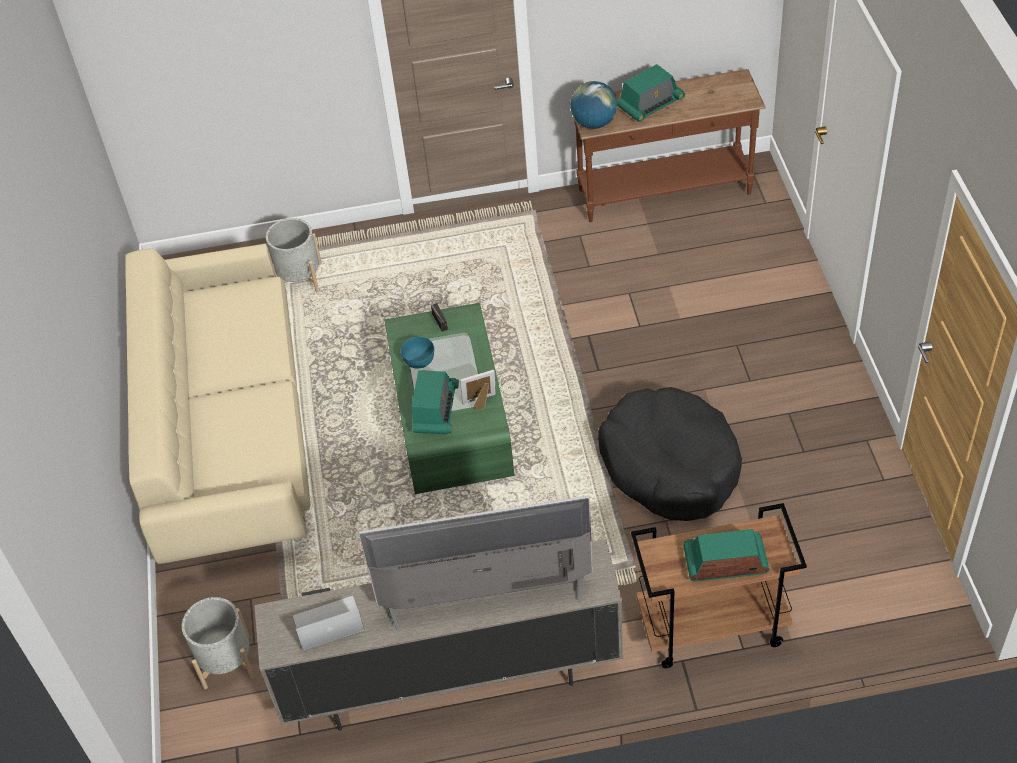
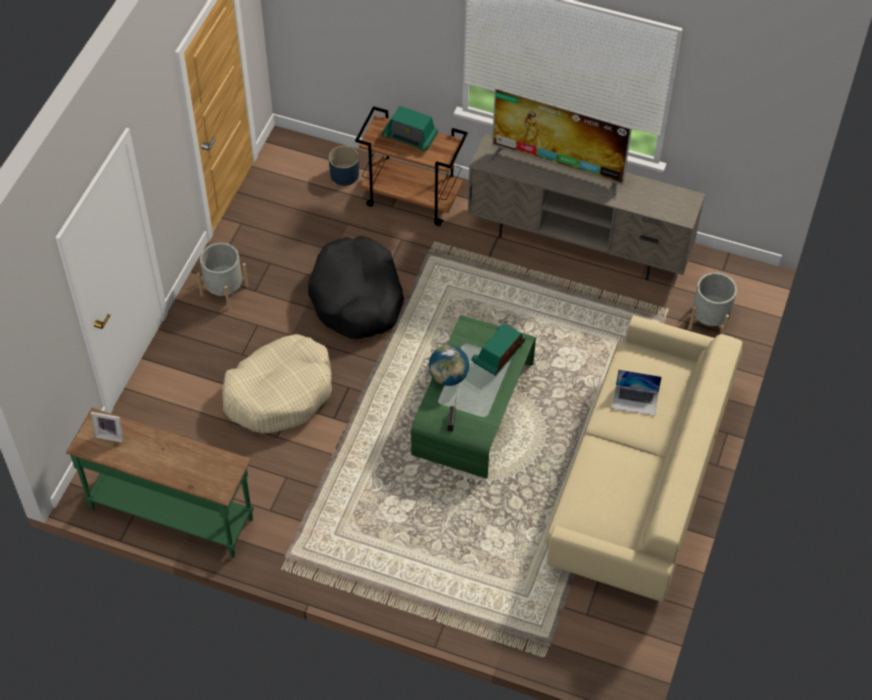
camera: 155 degrees left, 5 degrees up
grey planter [266,218,322,292] -> grey planter moved to [197,243,248,309]
laptop [293,596,364,650] -> laptop moved to [612,370,662,416]
turquoise bowl [401,337,434,368] -> none
picture frame [460,370,496,410] -> picture frame moved to [91,412,123,442]
brown console table [569,69,766,222] -> green console table [66,408,254,558]
globe [570,81,617,129] -> globe moved to [428,345,469,386]
radio [617,64,685,122] -> none
none -> beige dog bed [222,334,332,433]
none -> blue planter [329,146,359,186]

